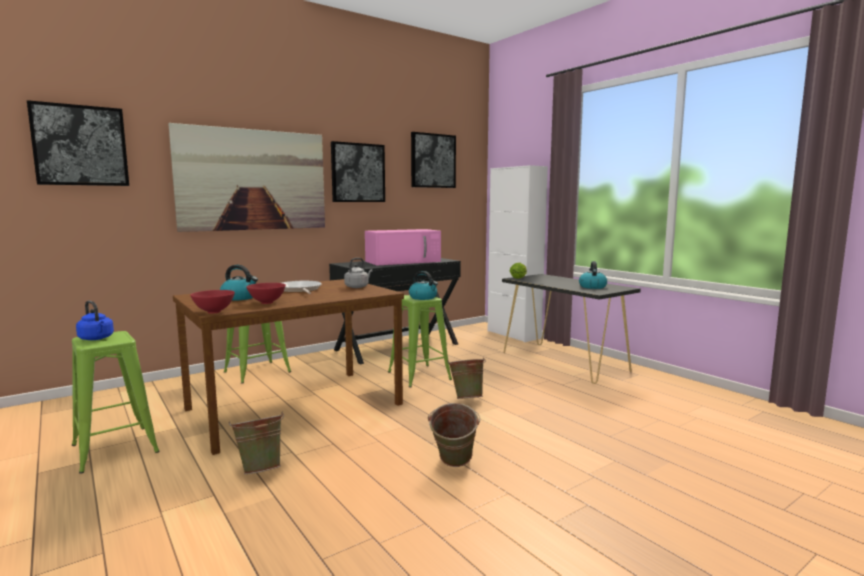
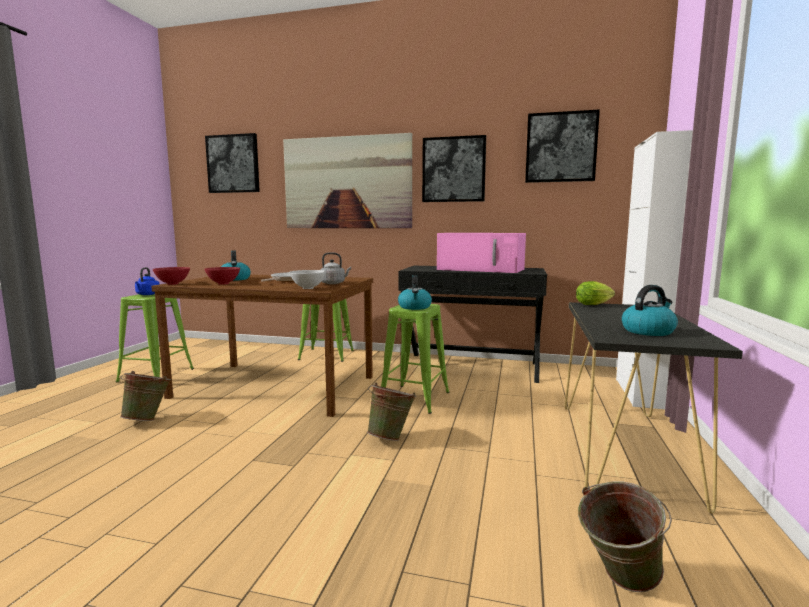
camera: 50 degrees right, 0 degrees up
green bucket [428,403,480,467] -> green bucket moved to [578,481,672,592]
none -> white bowl [289,270,326,289]

